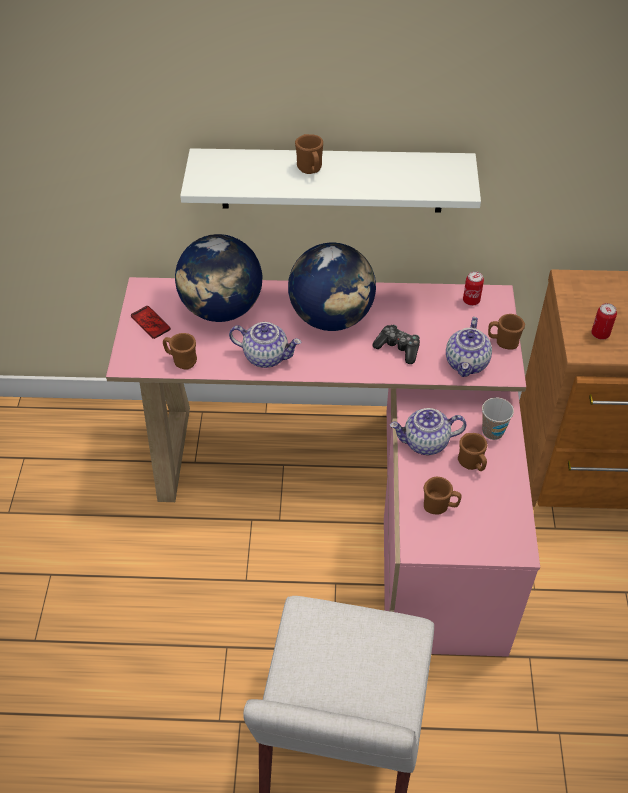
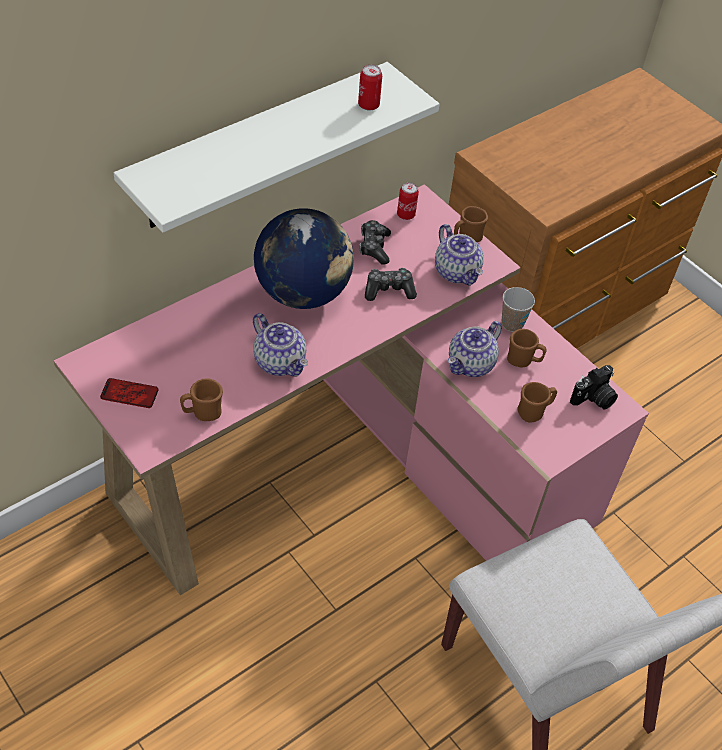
camera: 45 degrees left, 0 degrees up
globe [175,234,262,322] -> none
teapot [229,322,301,368] -> teapot turned 75 degrees clockwise [253,313,308,377]
brown mug [295,134,323,174] -> none
can [591,303,617,340] -> can moved to [358,65,382,111]
none -> game controller [359,220,391,265]
none -> camera [570,365,618,410]

